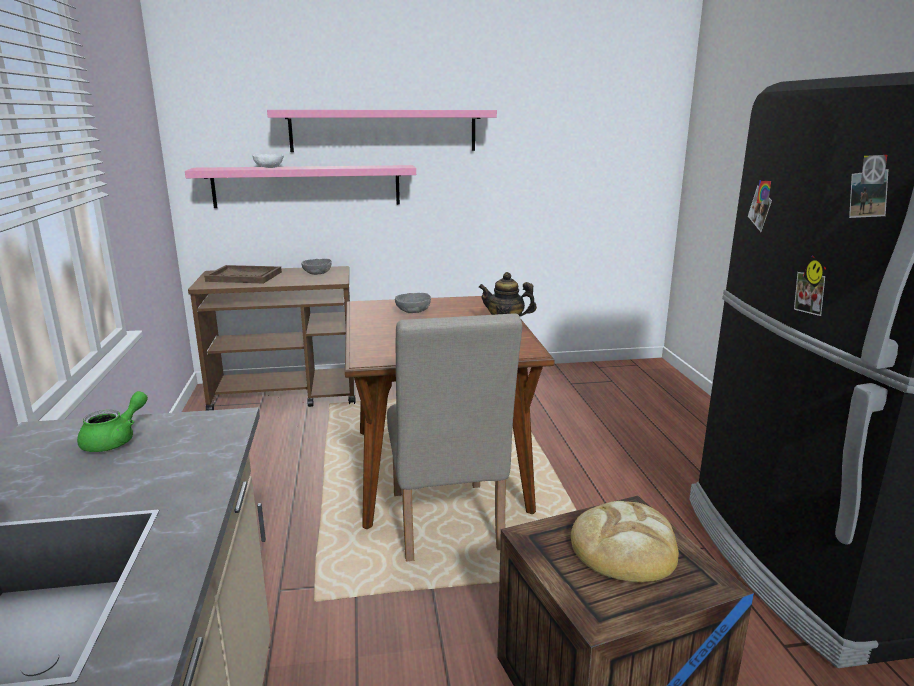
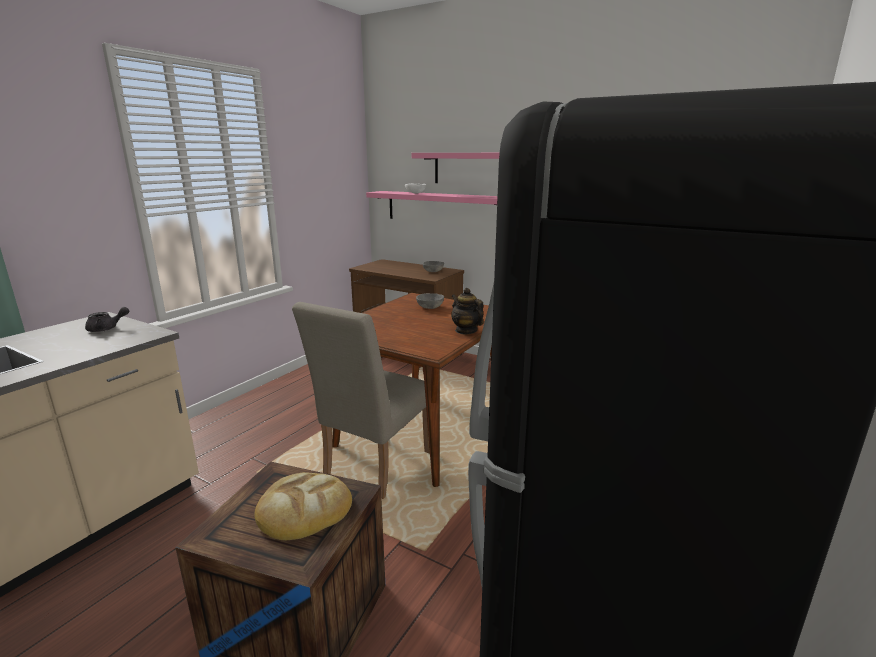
camera: 40 degrees right, 0 degrees up
green teapot [77,391,148,452] -> grey teapot [85,307,129,332]
brown tray [204,265,282,283] -> none

